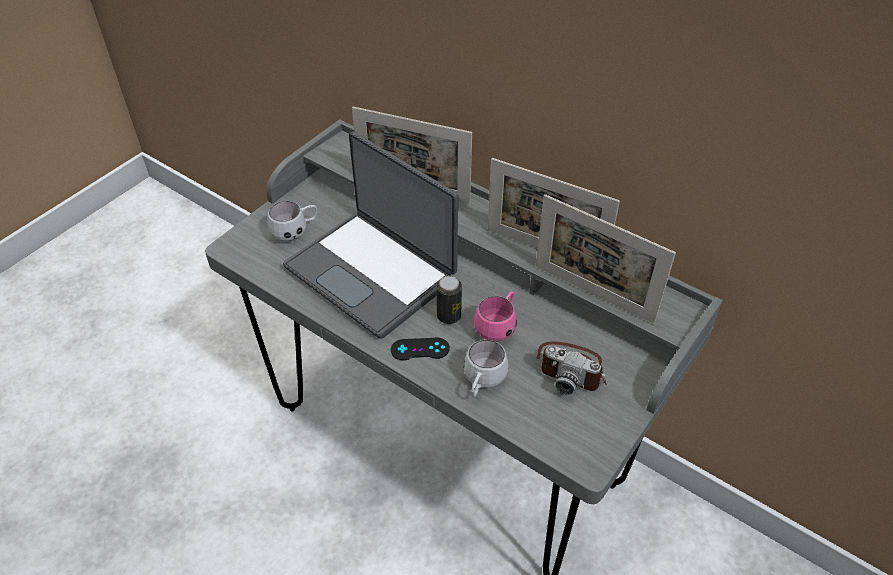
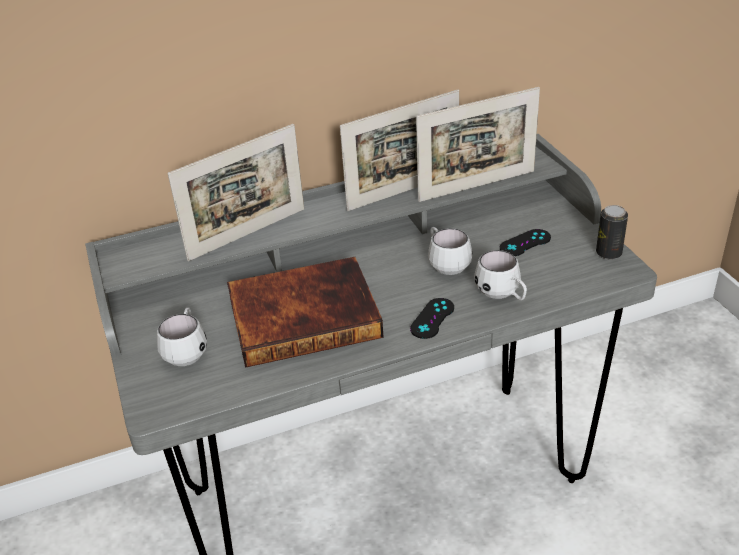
camera: 55 degrees left, 10 degrees down
laptop [283,132,458,339] -> book [227,257,384,368]
can [436,276,462,324] -> can moved to [596,205,628,260]
pink mug [474,291,517,342] -> white mug [428,227,472,275]
camera [535,341,607,395] -> black game controller [500,229,551,256]

